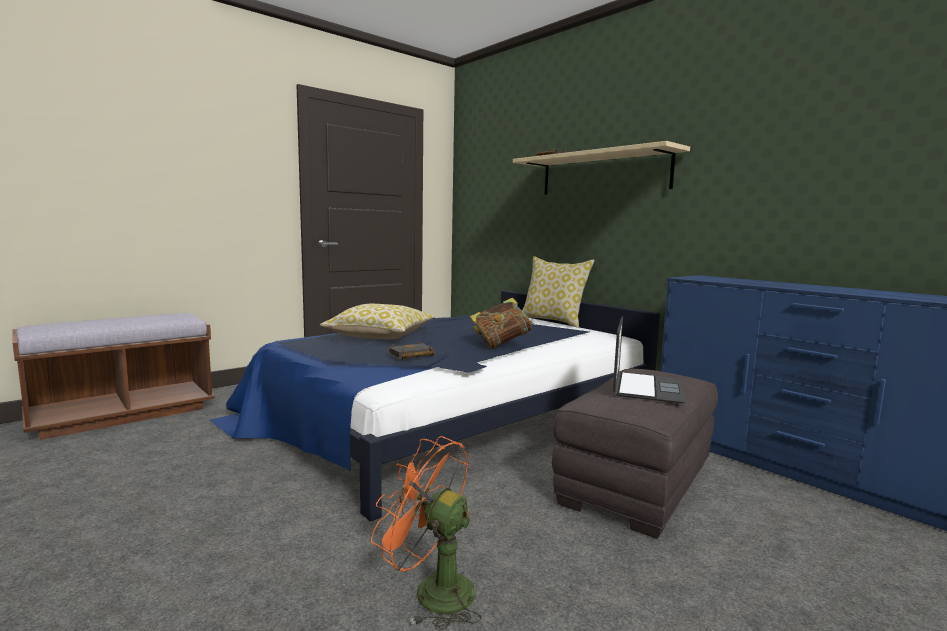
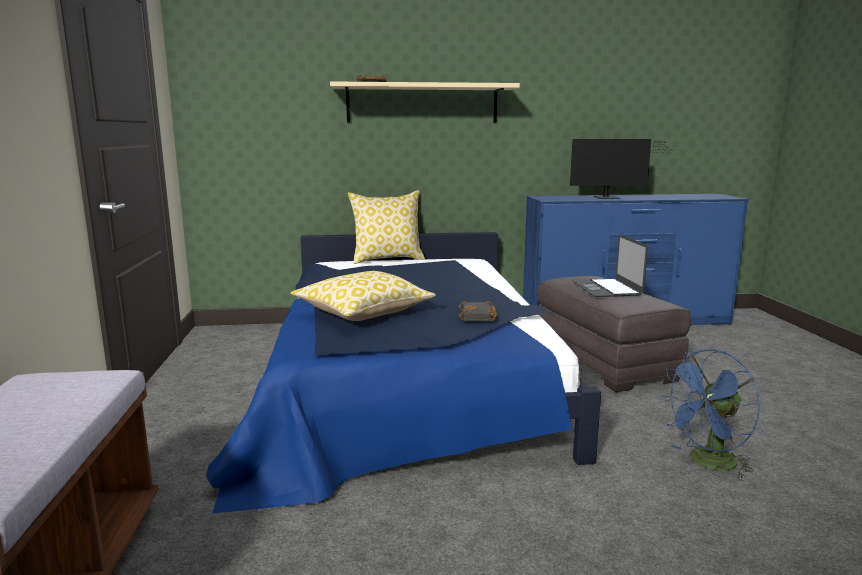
camera: 55 degrees left, 5 degrees up
orange fan [371,436,482,631] -> blue fan [660,349,760,479]
book [470,298,534,349] -> none
laptop [613,316,686,403] -> laptop turned 150 degrees counterclockwise [572,234,648,297]
none -> monitor [570,139,671,199]

